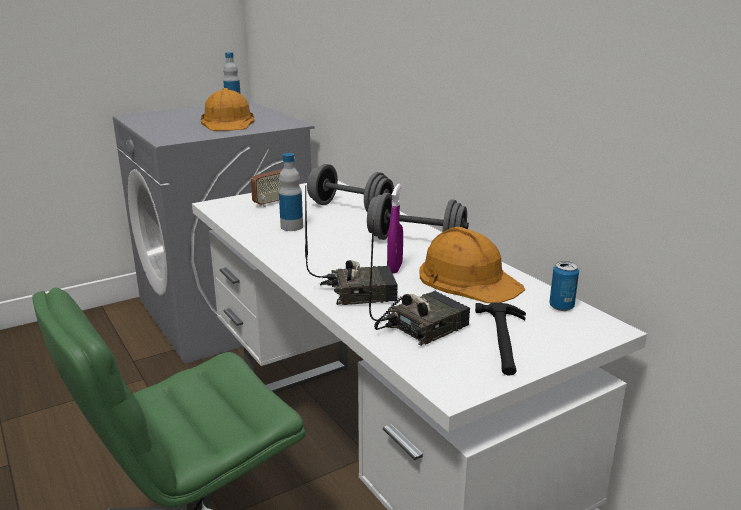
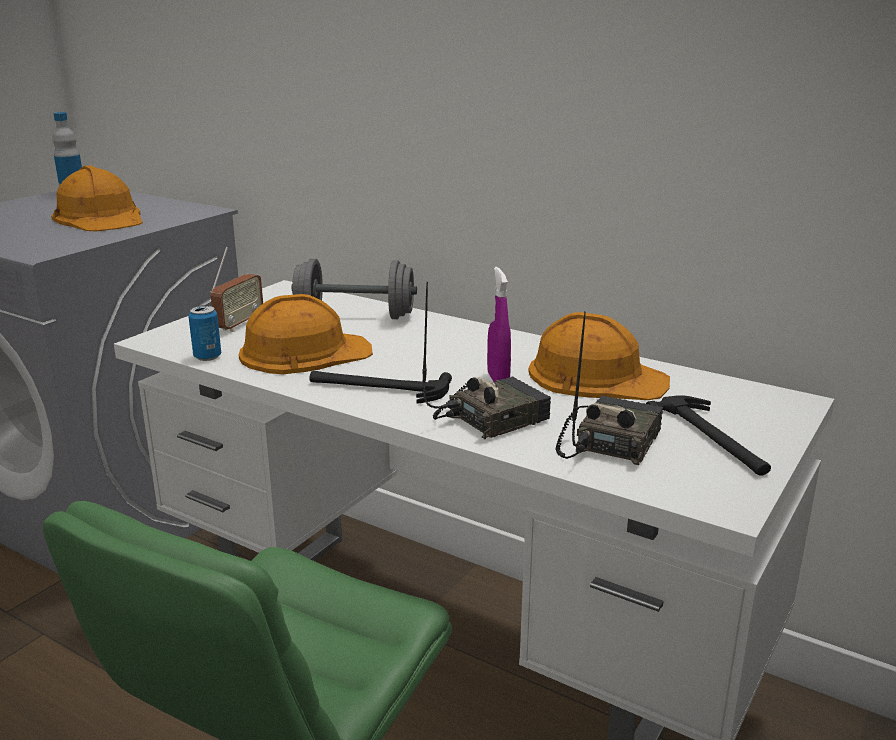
camera: 25 degrees left, 0 degrees up
bottle [279,153,303,231] -> orange hard hat [239,294,373,374]
grey dumbbell [367,193,469,240] -> none
can [549,261,579,311] -> can moved to [188,305,221,361]
none -> hammer [309,371,452,404]

